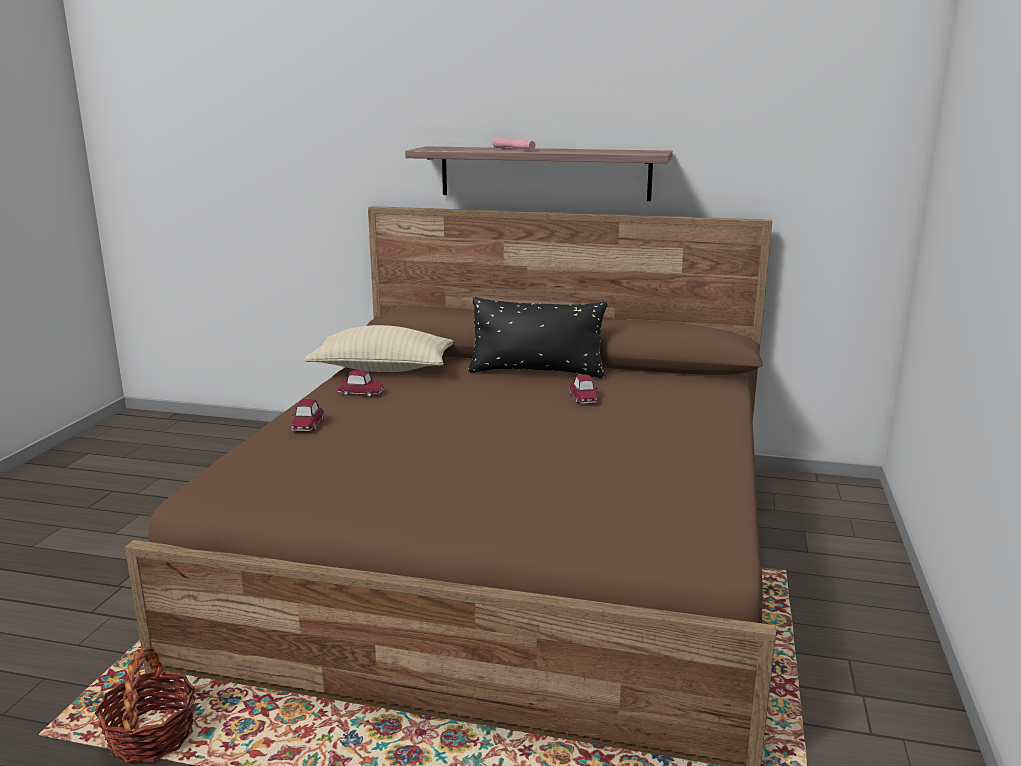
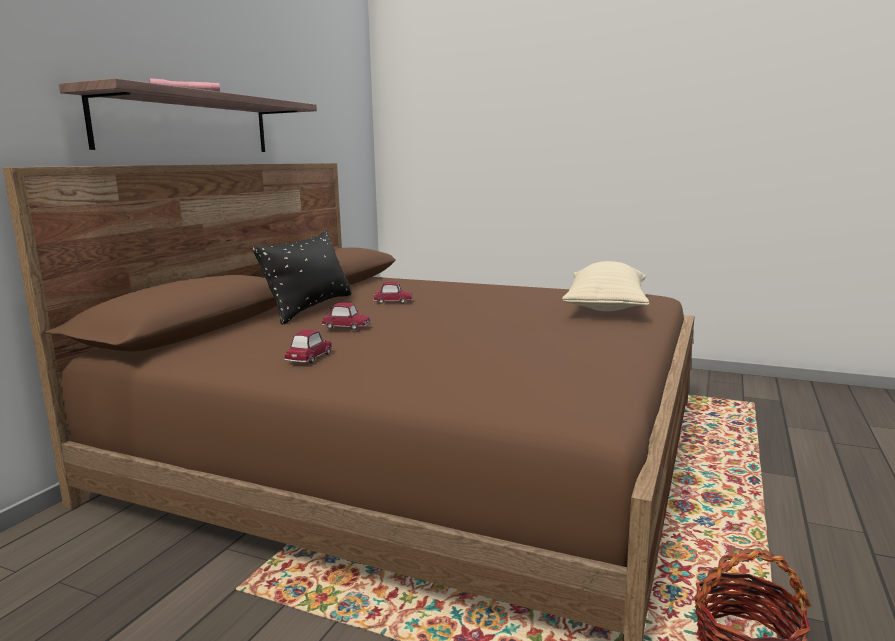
camera: 80 degrees left, 5 degrees down
toy car [290,399,324,431] -> toy car moved to [322,303,371,330]
beige pillow [304,325,453,372] -> beige pillow moved to [562,261,649,311]

